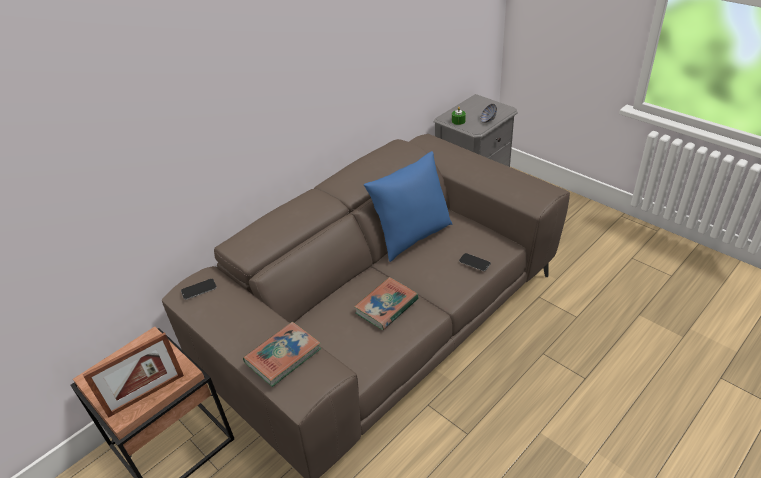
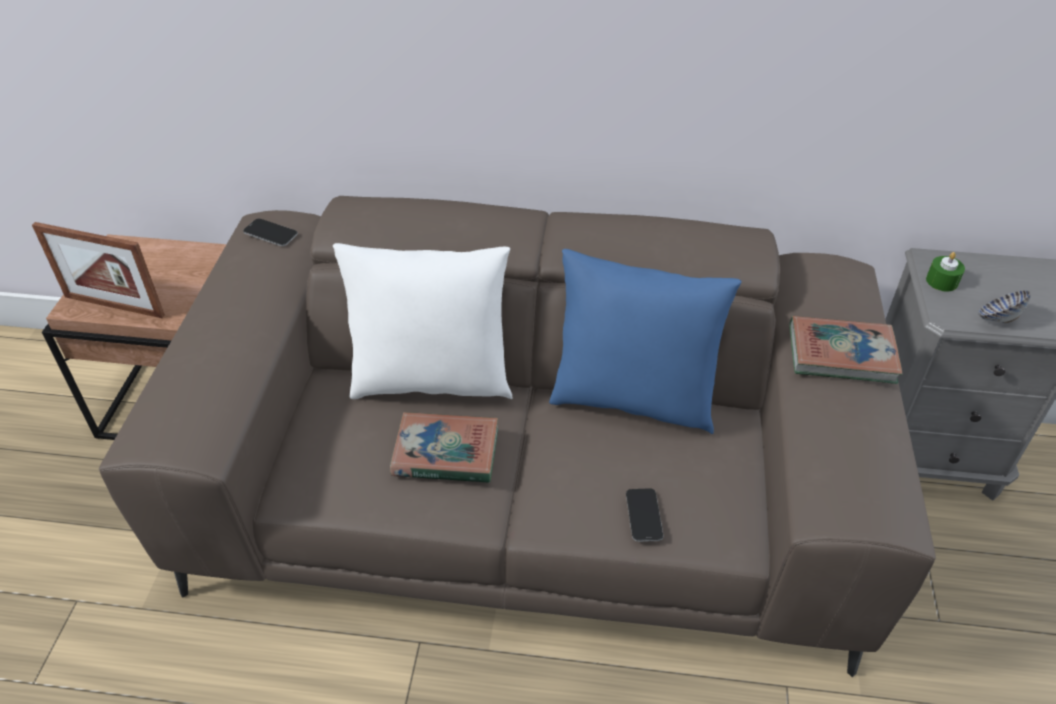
camera: 50 degrees right, 5 degrees up
book [243,322,321,387] -> book moved to [790,316,903,384]
none -> white pillow [333,243,512,399]

